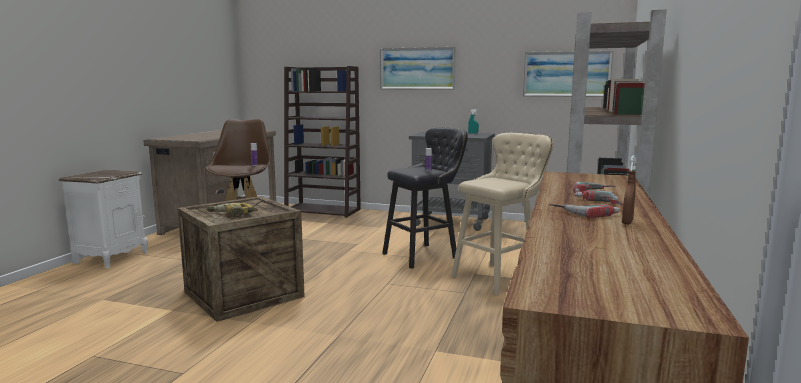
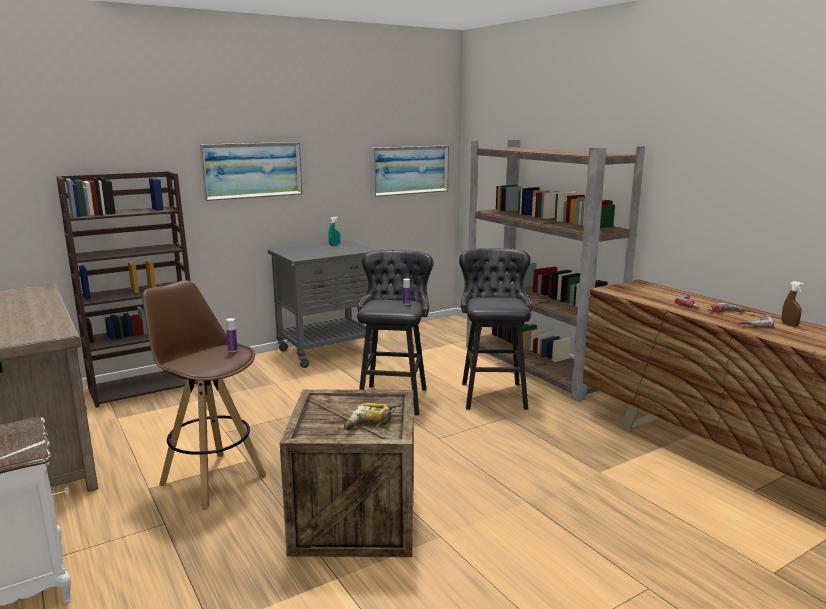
camera: 50 degrees left, 5 degrees up
beige stool [451,132,554,296] -> black stool [459,248,532,410]

